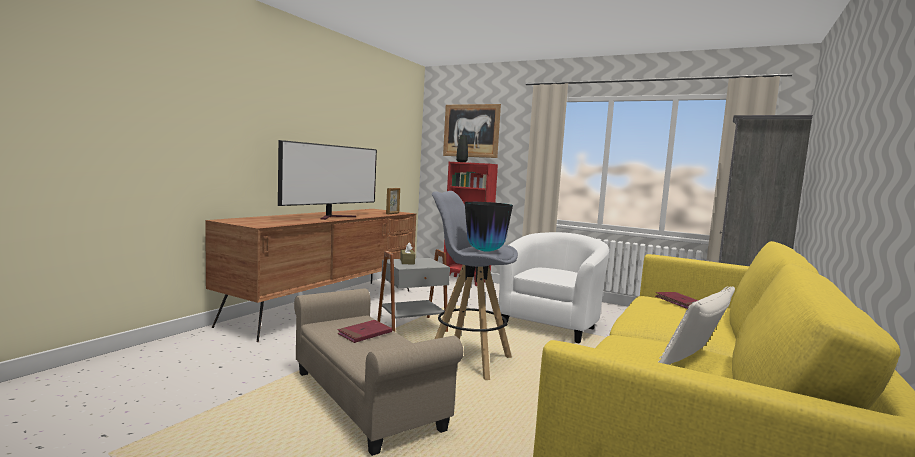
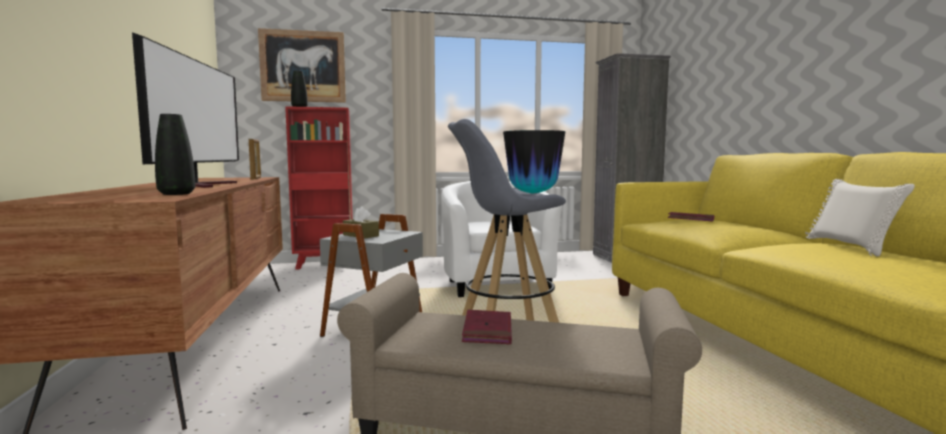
camera: 40 degrees left, 0 degrees up
none -> black vase [155,114,195,195]

